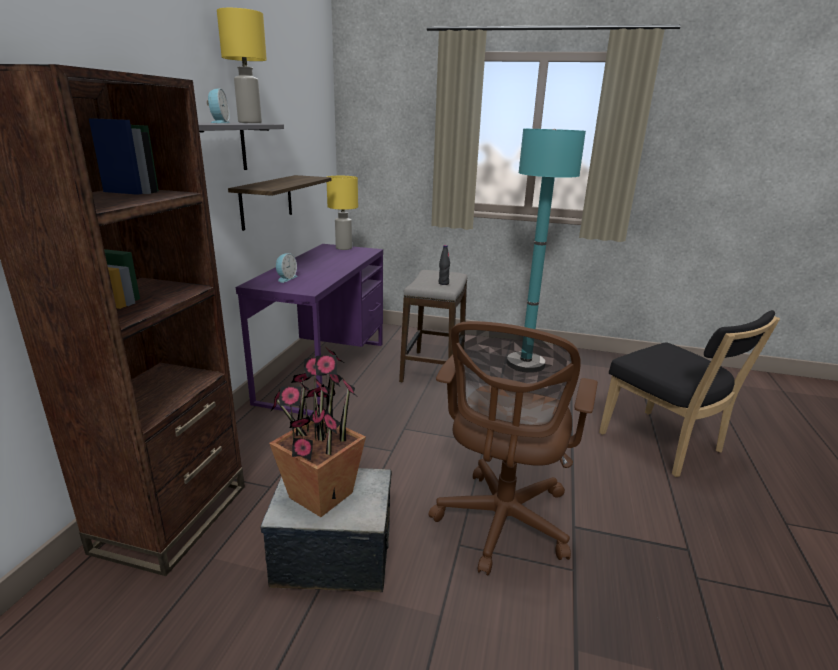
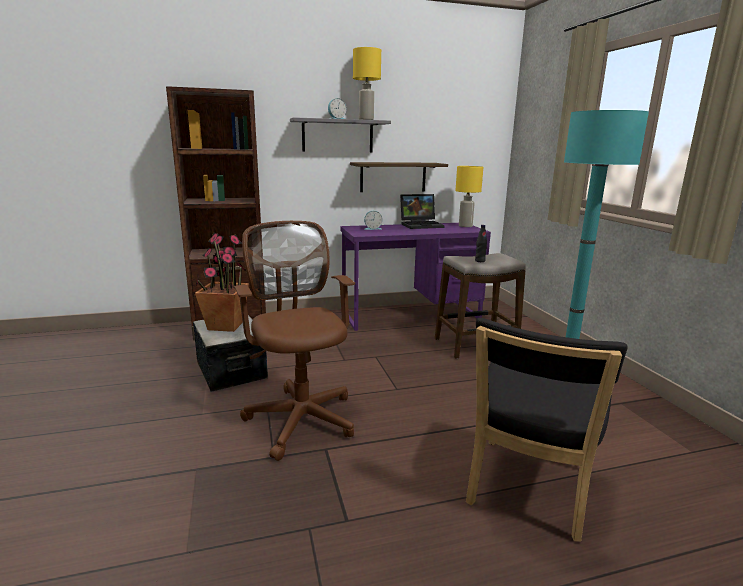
camera: 60 degrees right, 5 degrees down
brown office chair [428,321,598,575] -> brown office chair turned 75 degrees clockwise [233,221,355,461]
none -> laptop [400,194,445,229]

